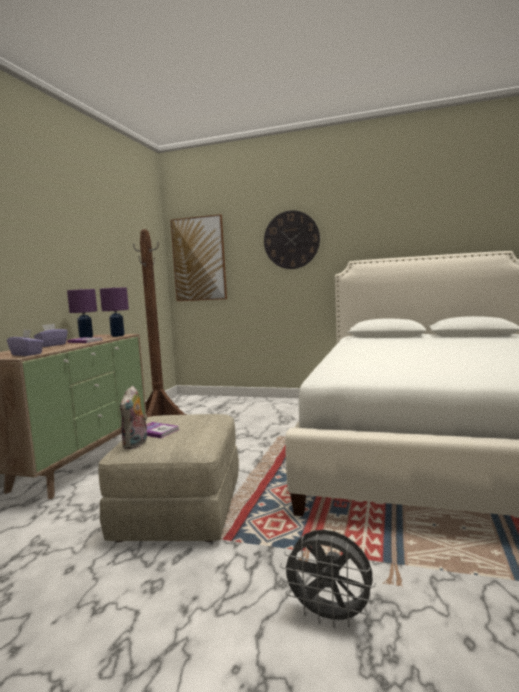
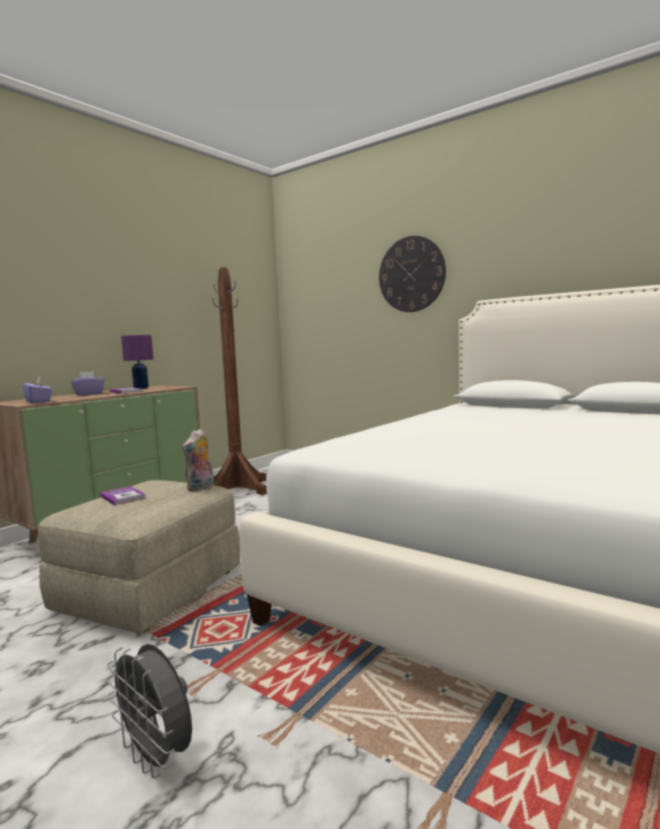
camera: 20 degrees right, 0 degrees up
purple table lamp [100,287,129,337] -> none
plush toy [120,386,147,449] -> plush toy moved to [182,429,214,491]
picture [170,214,227,301] -> none

